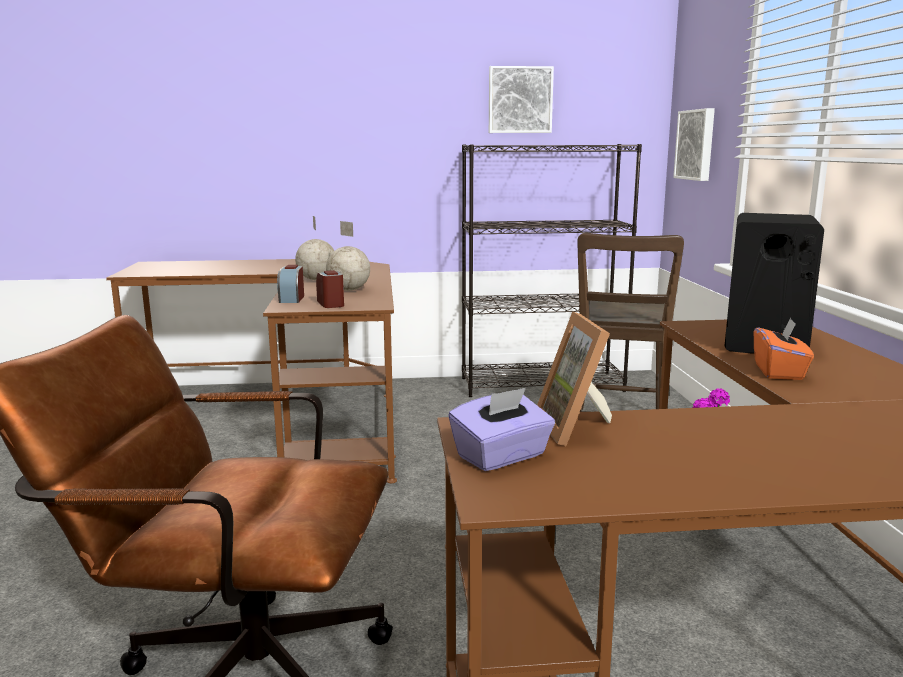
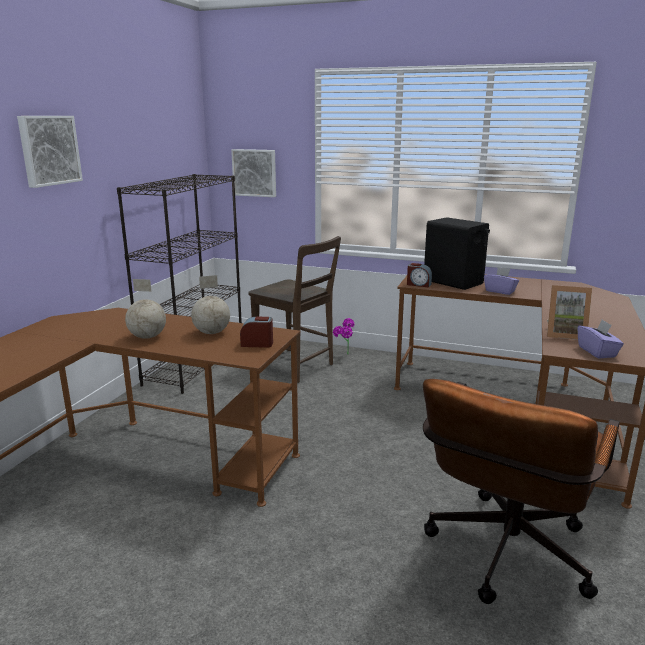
camera: 65 degrees left, 5 degrees up
alarm clock [277,265,304,303] -> alarm clock moved to [407,263,432,288]
picture [489,66,554,133] -> picture moved to [17,116,83,188]
orange tissue box [754,318,814,380] -> purple tissue box [484,267,519,295]

